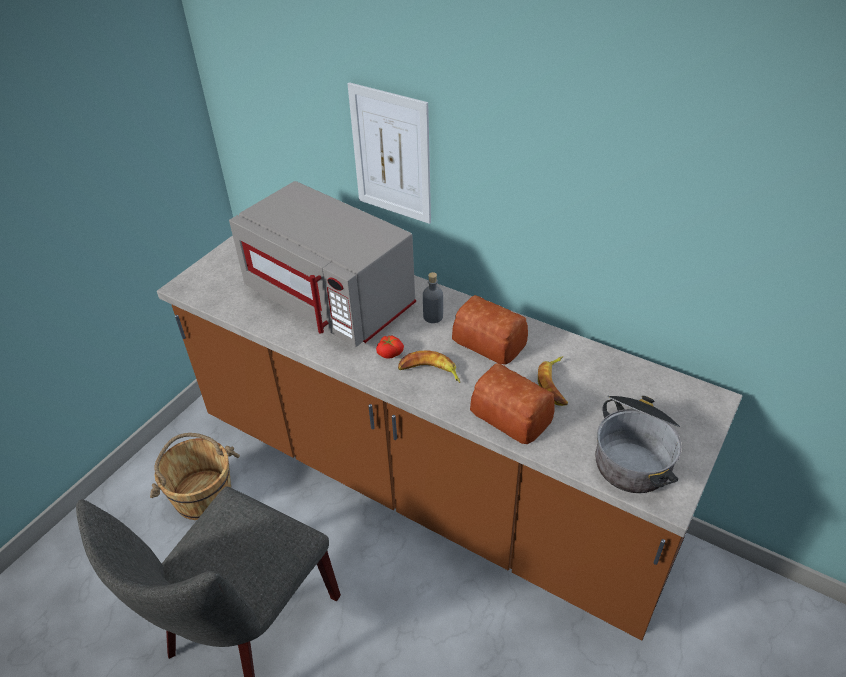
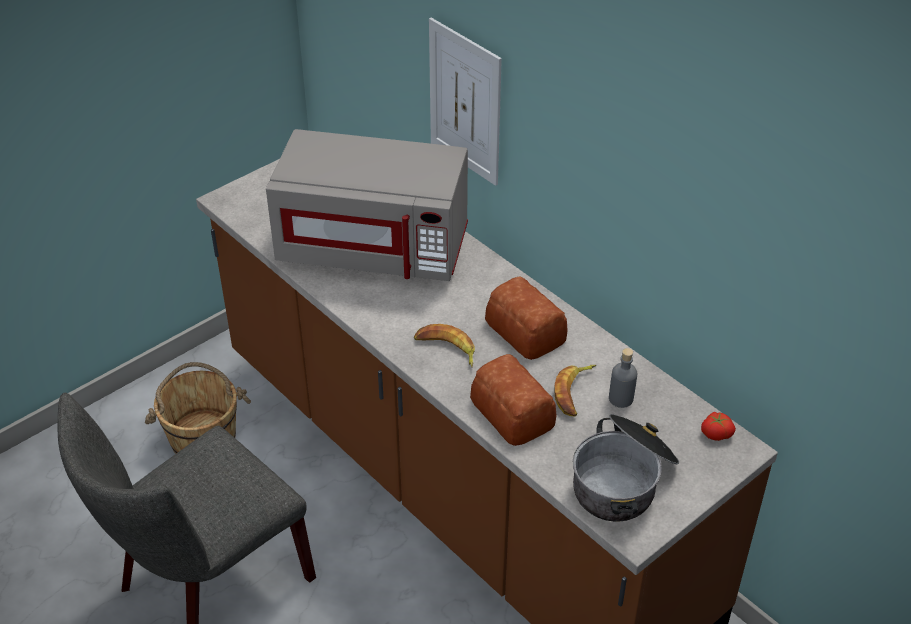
camera: 15 degrees right, 0 degrees up
grey microwave [229,181,416,347] -> grey microwave turned 45 degrees counterclockwise [266,129,468,281]
tomato [376,336,404,359] -> tomato moved to [701,412,736,441]
grey bottle [423,272,443,323] -> grey bottle moved to [609,348,637,408]

